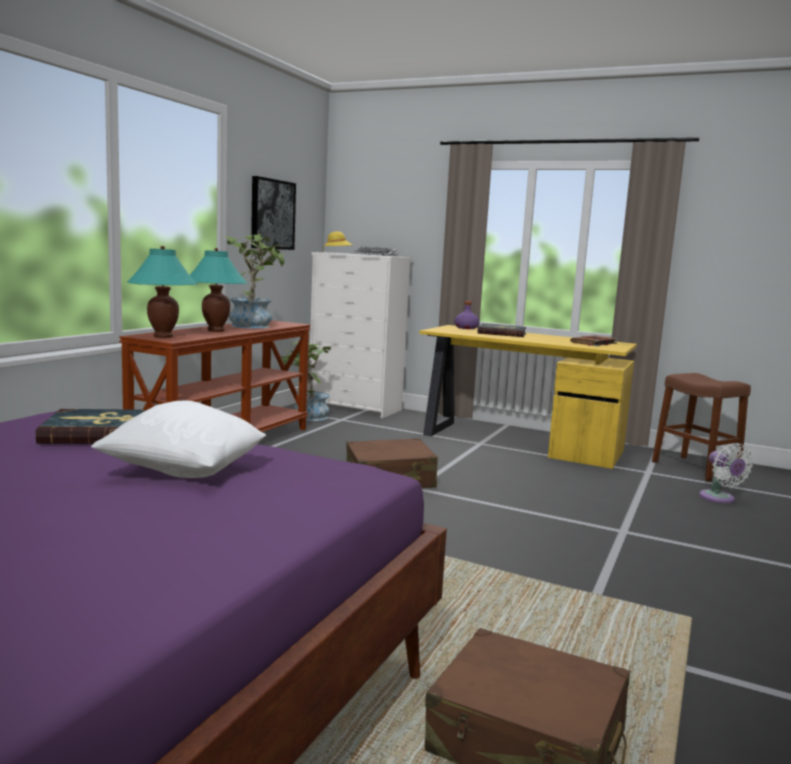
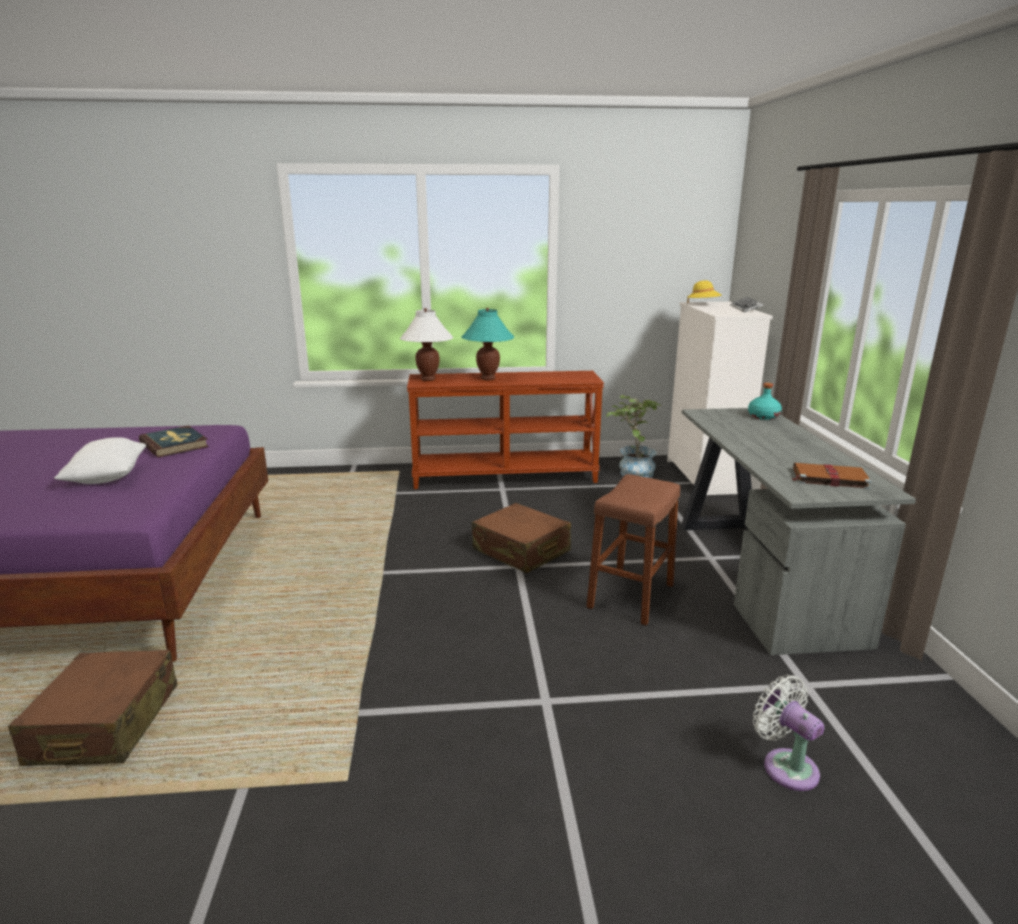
camera: 60 degrees right, 10 degrees up
turquoise table lamp [127,246,198,338] -> white table lamp [400,308,453,381]
potted plant [224,234,285,329] -> none
picture [251,176,296,250] -> none
yellow desk [419,325,637,469] -> grey desk [681,408,916,655]
purple bottle [454,301,480,329] -> turquoise bottle [748,383,782,420]
book [477,324,527,337] -> none
brown stool [652,373,751,482] -> brown stool moved to [586,474,680,626]
white fan [699,443,753,503] -> white fan turned 105 degrees clockwise [753,675,824,791]

